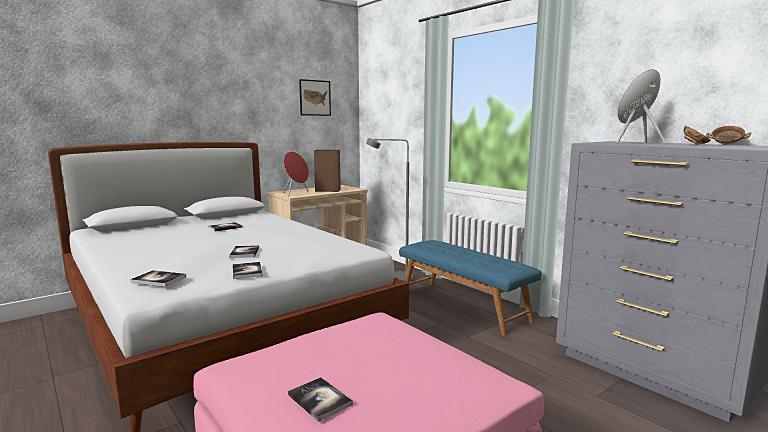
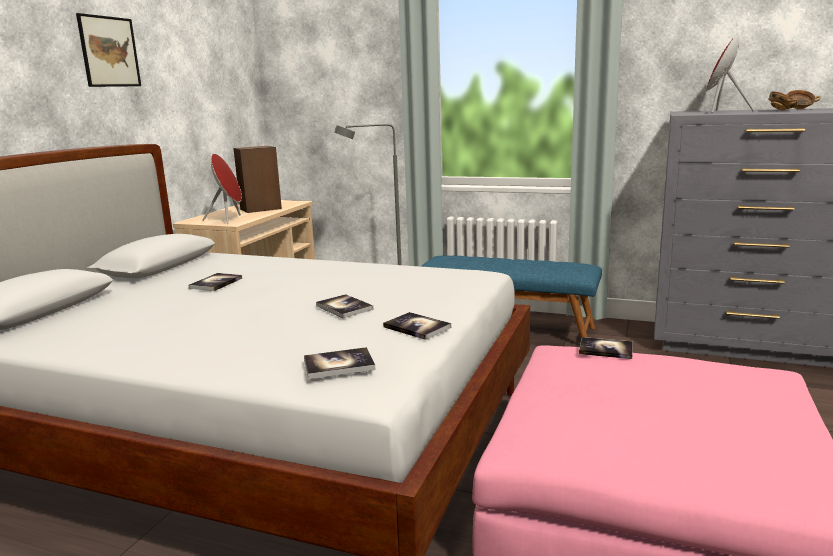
camera: 30 degrees left, 5 degrees up
book [288,377,353,422] -> book moved to [579,337,633,359]
picture [299,79,331,116] -> picture moved to [76,13,141,87]

